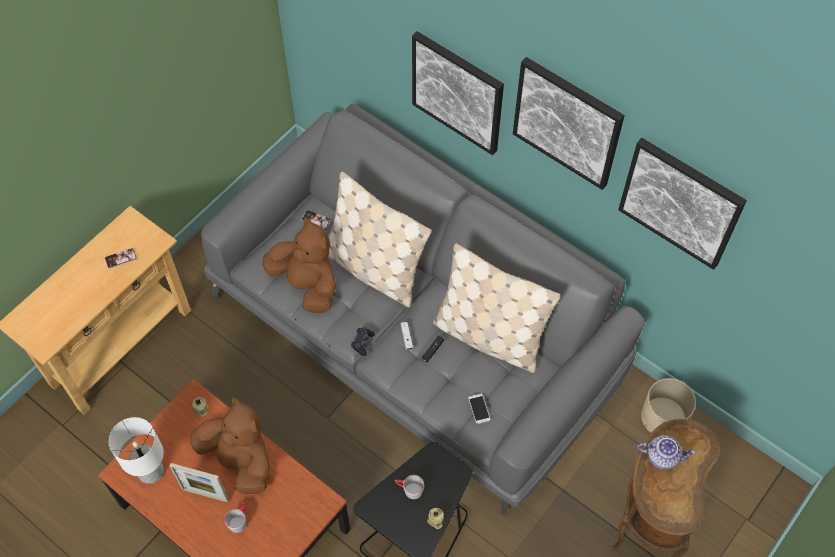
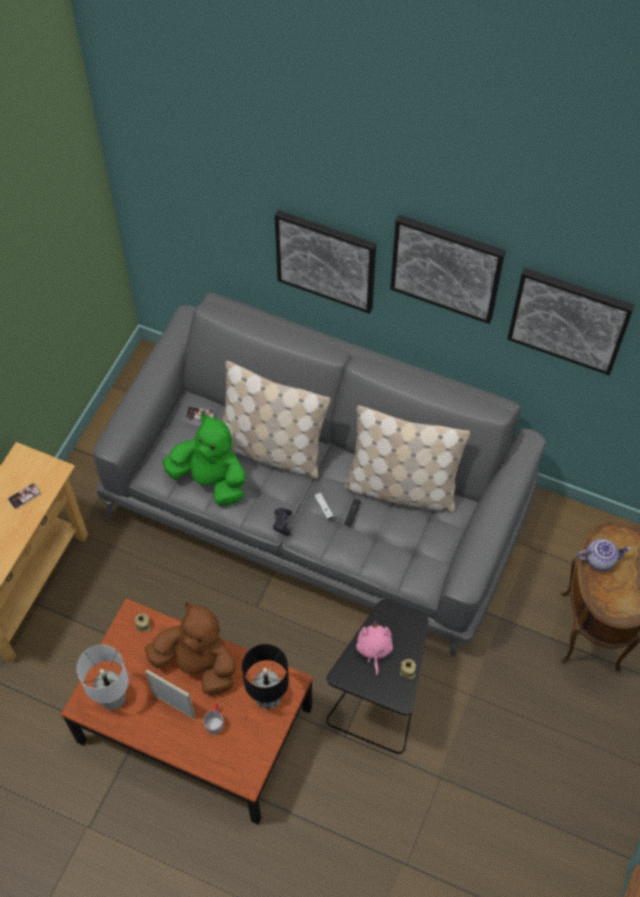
camera: 15 degrees left, 0 degrees up
picture frame [170,463,229,502] -> picture frame turned 150 degrees counterclockwise [145,669,195,719]
brown plush toy [262,218,336,313] -> green plush toy [163,414,246,506]
grey mug [395,475,424,499] -> pink plush toy [356,621,393,676]
phone [468,393,491,424] -> none
beige planter [641,378,696,433] -> none
none -> black table lamp [242,644,289,709]

